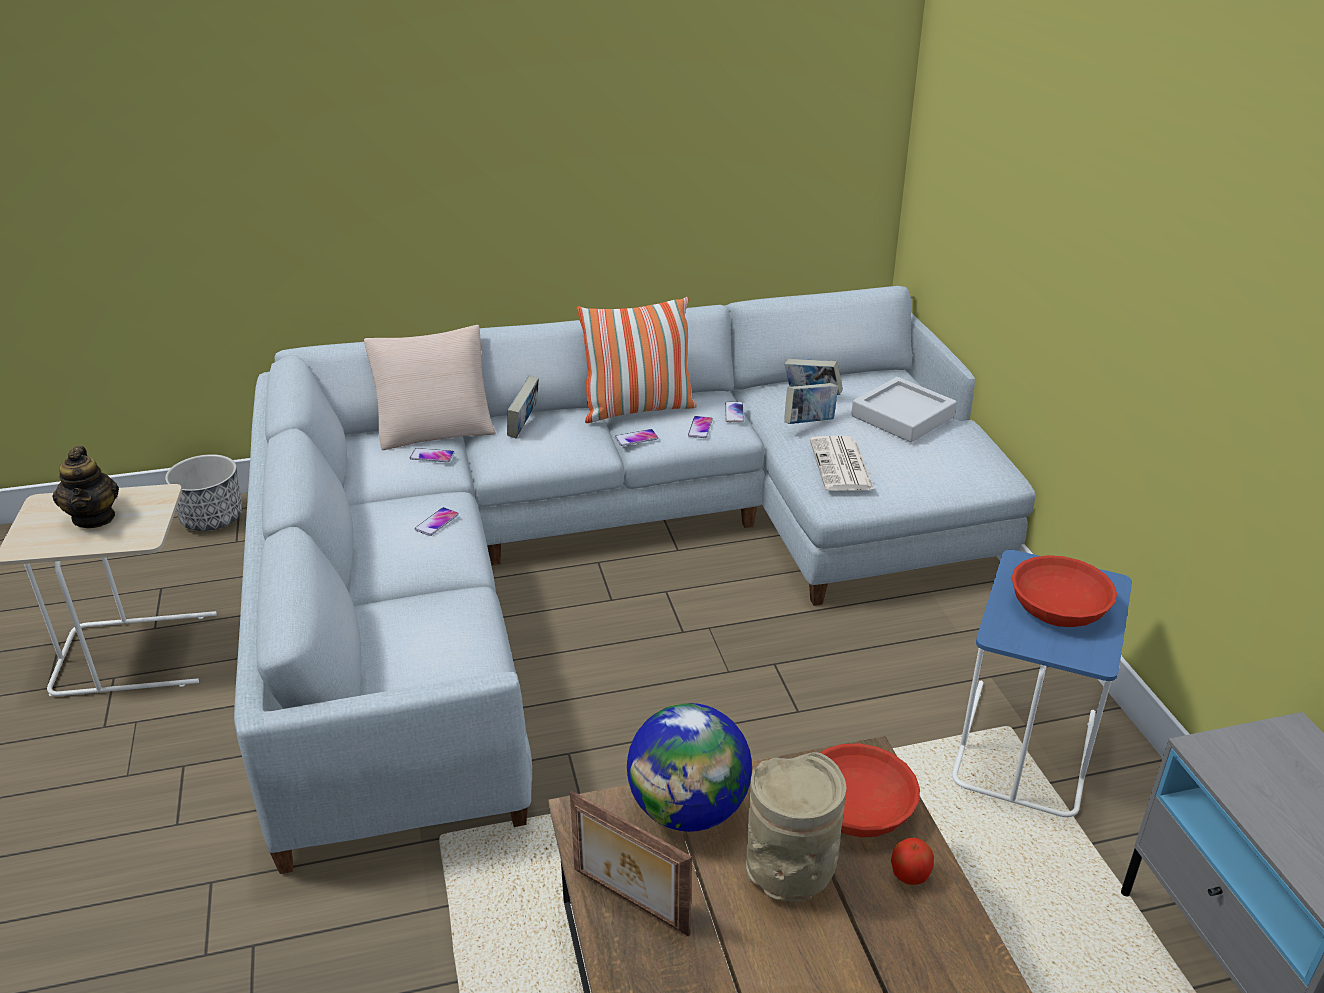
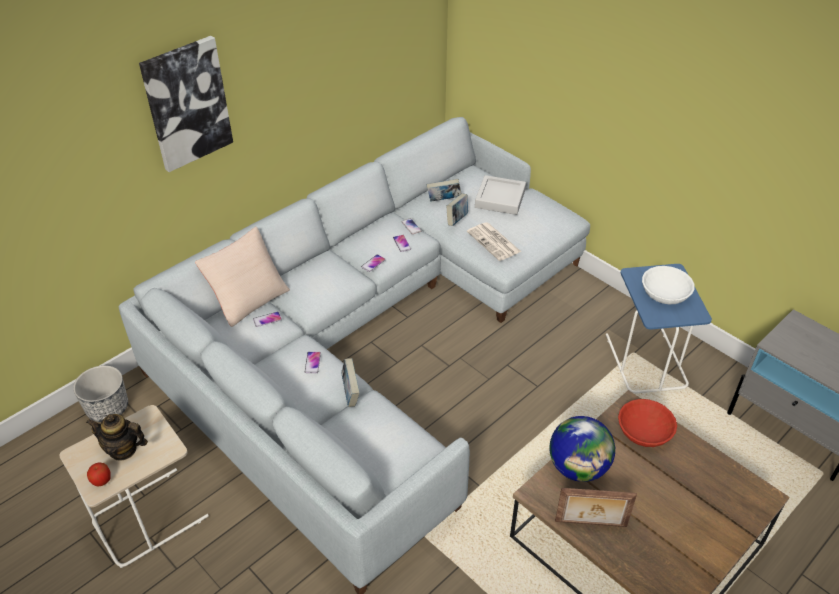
camera: 30 degrees left, 10 degrees up
teapot [53,446,119,528] -> teapot turned 150 degrees clockwise [86,414,148,461]
book [507,376,539,438] -> book moved to [341,358,360,407]
pillow [577,297,697,423] -> none
beige vase [746,752,847,901] -> none
apple [891,838,934,885] -> apple moved to [87,462,110,487]
red bowl [1012,555,1117,627] -> white bowl [642,266,695,305]
none -> picture [139,36,233,172]

